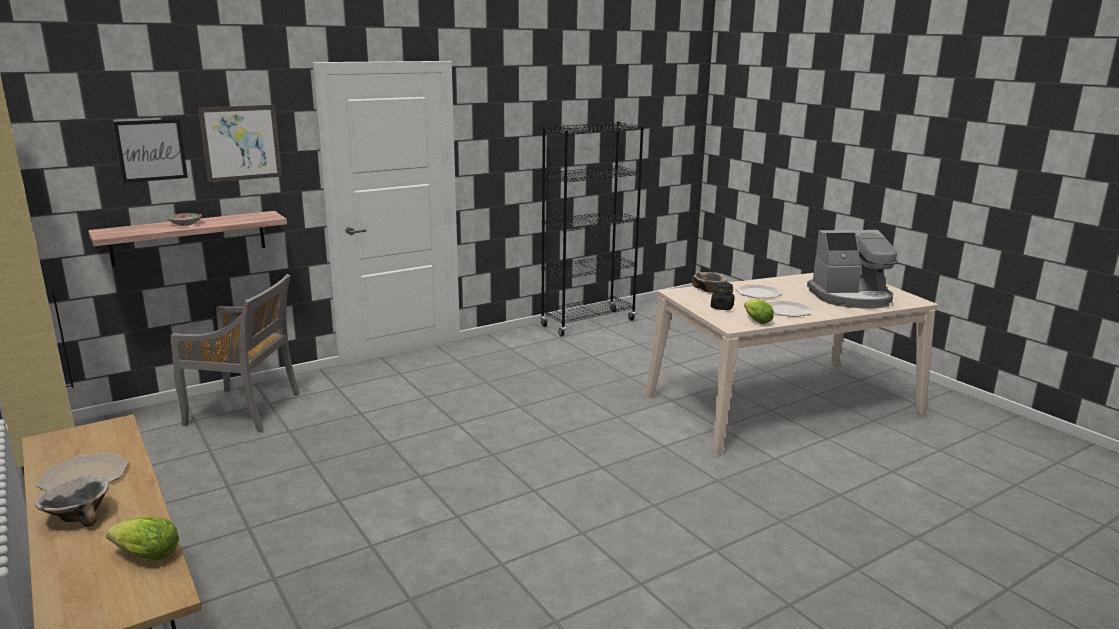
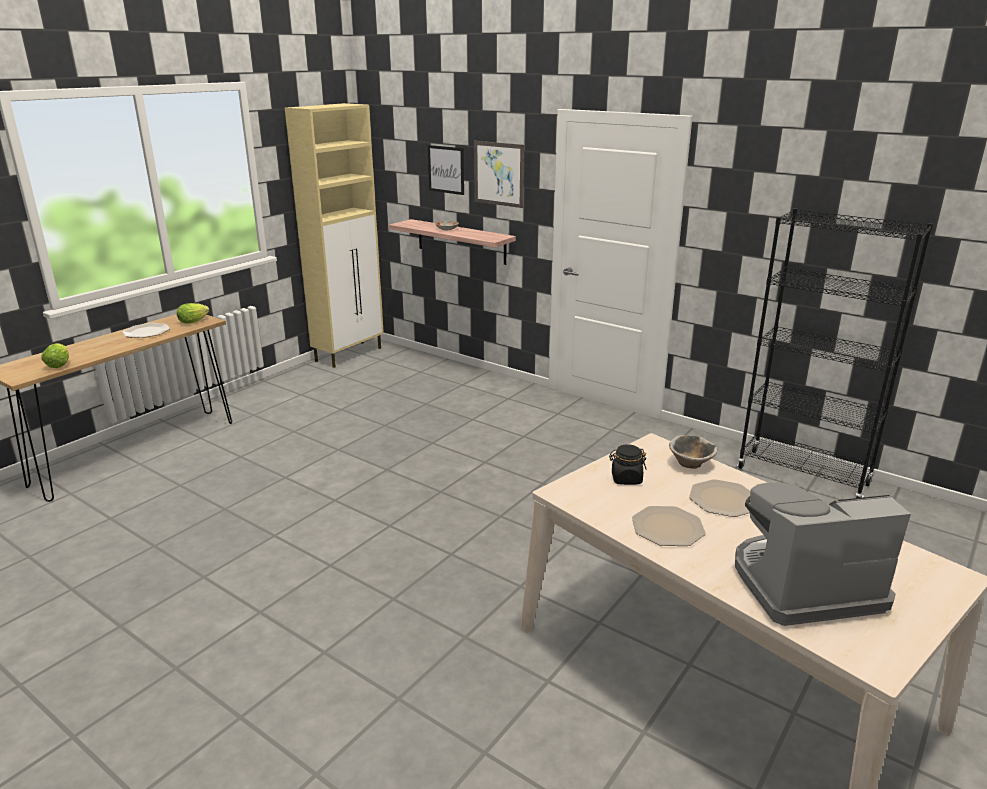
camera: 70 degrees right, 5 degrees up
bowl [35,475,109,527] -> none
grey chair [170,274,300,432] -> none
lettuce [744,299,774,324] -> lettuce moved to [177,303,210,324]
coffee machine [807,230,898,309] -> coffee machine turned 105 degrees clockwise [735,482,911,626]

